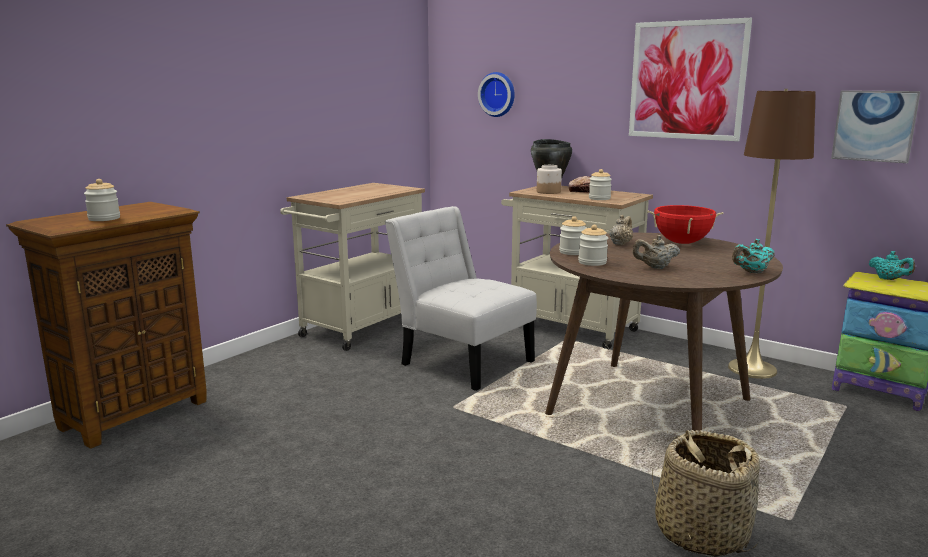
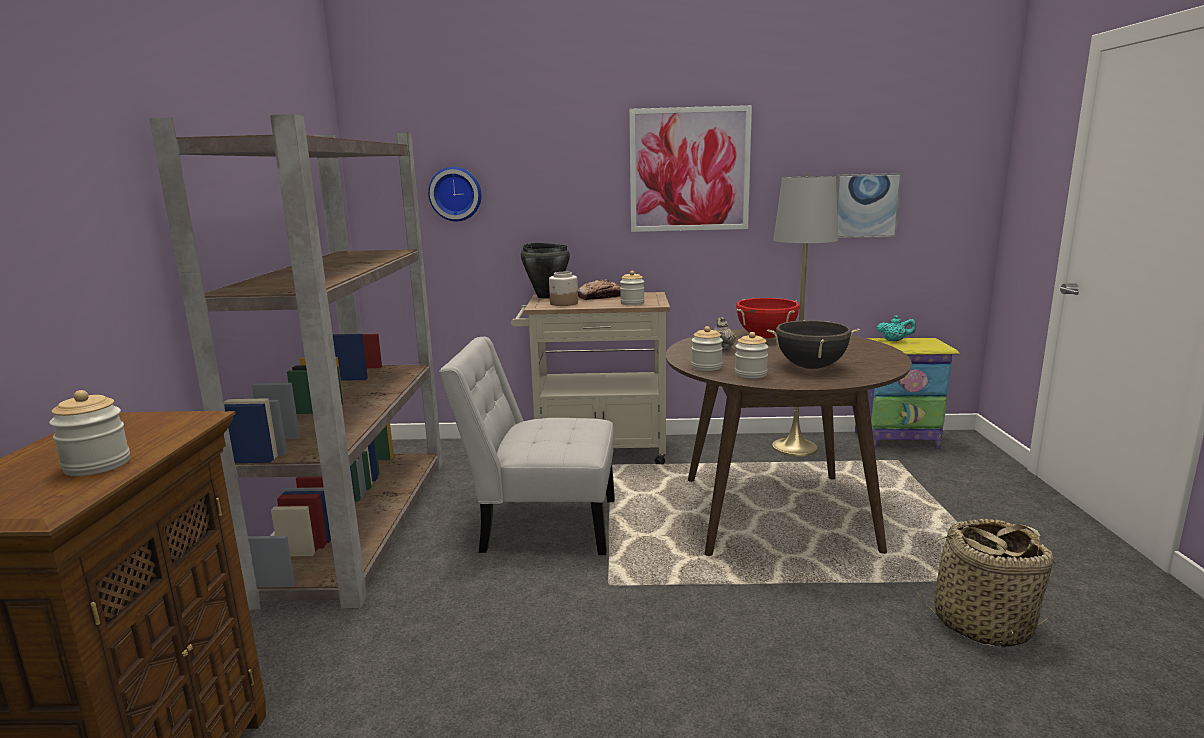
camera: 35 degrees left, 0 degrees up
beige cart [280,183,425,351] -> brown bookcase [149,114,442,610]
beige teapot [633,235,680,269] -> black cooking pot [767,320,860,369]
brown floor lamp [728,89,816,379] -> grey floor lamp [772,175,838,457]
turquoise teapot [732,239,775,273] -> none

